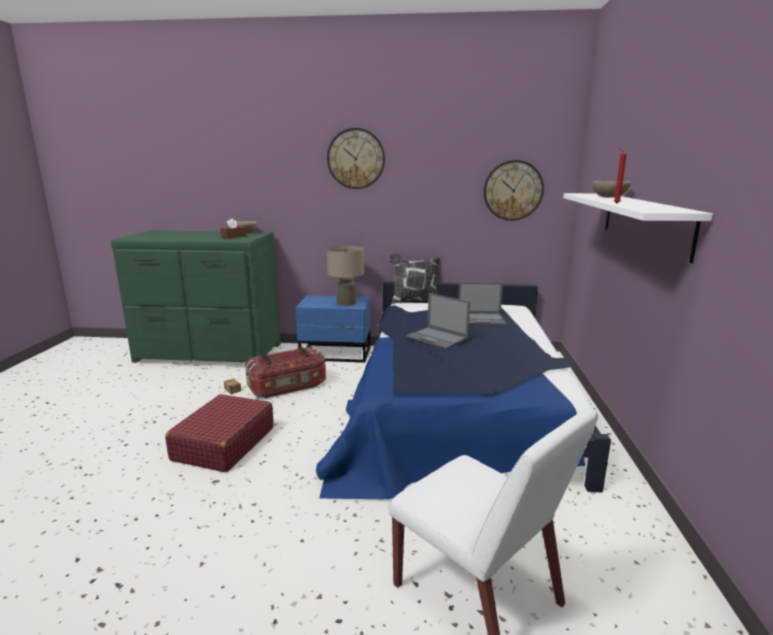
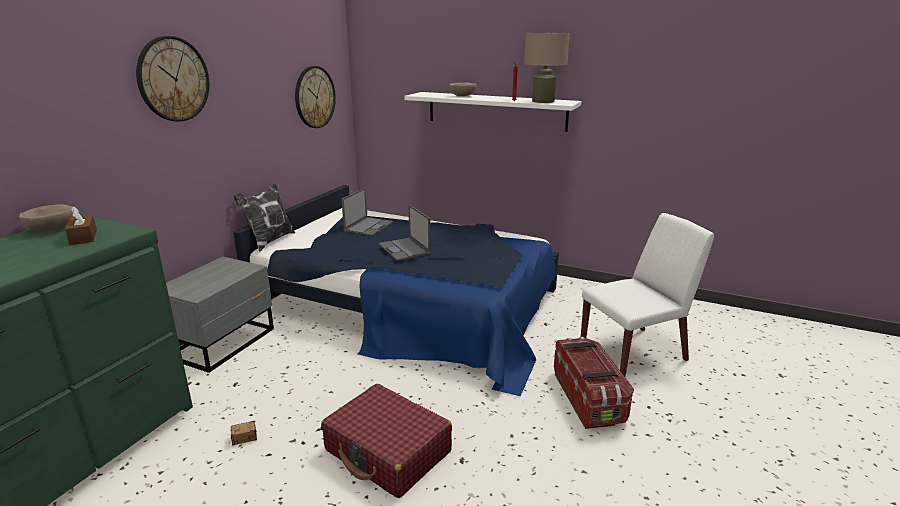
camera: 70 degrees left, 5 degrees up
storage box [245,347,326,398] -> storage box moved to [554,337,634,429]
blue nightstand [295,295,371,363] -> grey nightstand [166,257,274,373]
beige table lamp [327,246,364,306] -> beige table lamp moved to [524,33,570,103]
laptop [406,293,470,349] -> laptop turned 90 degrees clockwise [378,205,431,261]

